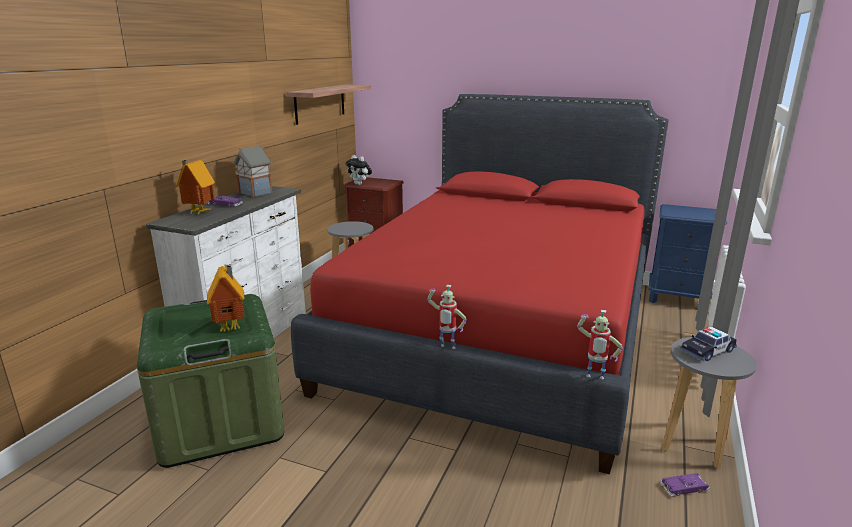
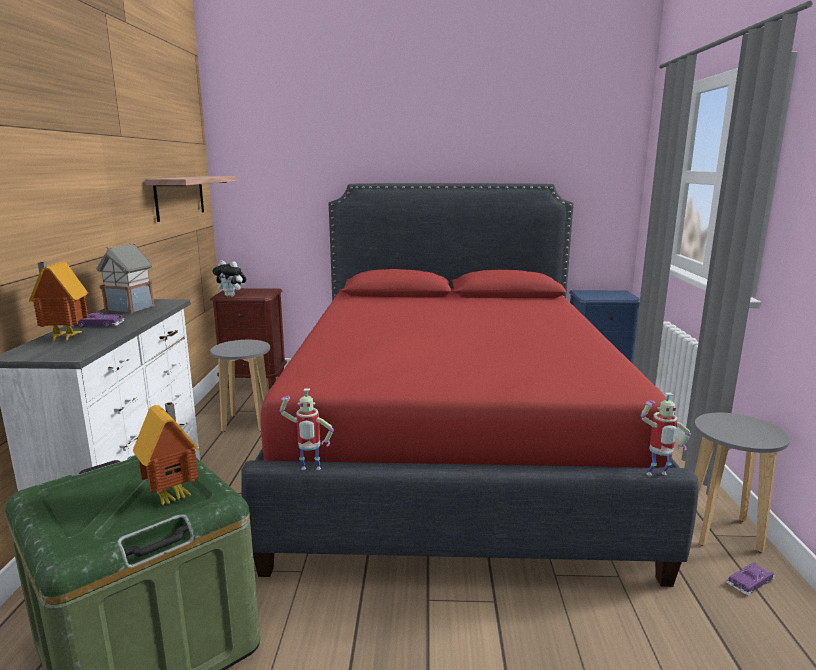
camera: 20 degrees left, 5 degrees down
toy robot [427,285,467,349] -> toy robot moved to [280,389,334,470]
toy car [680,327,737,361] -> none

